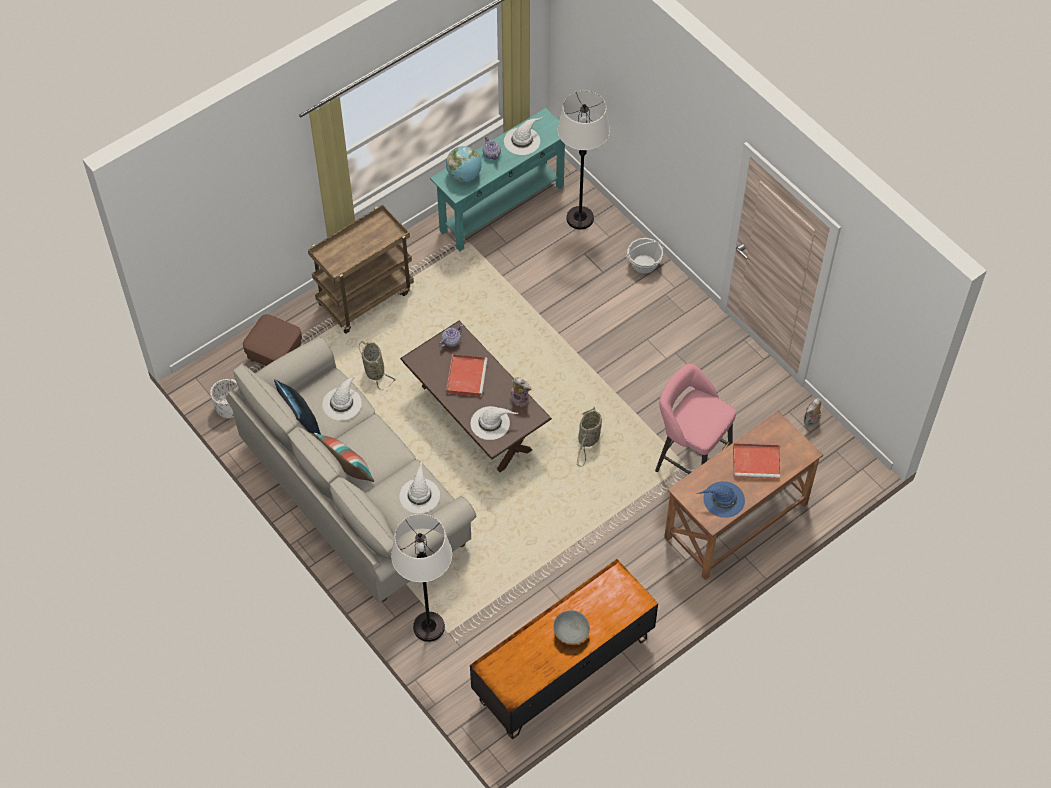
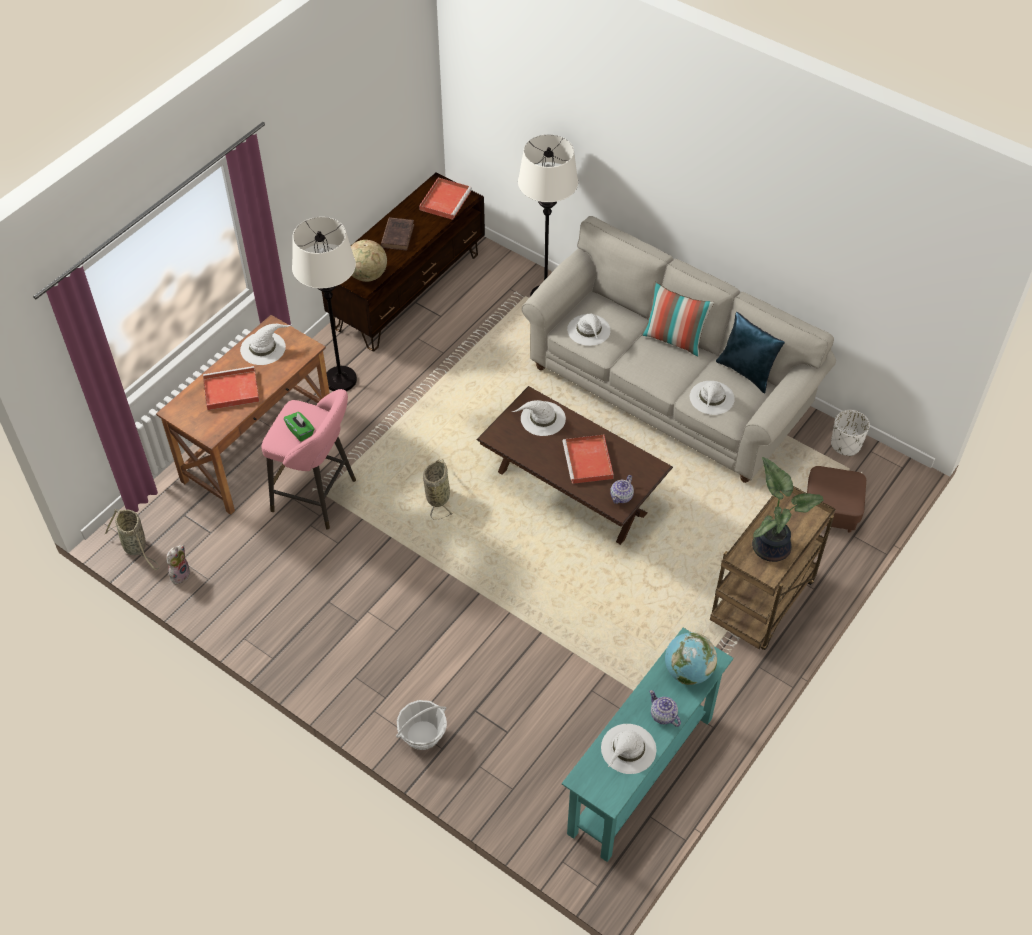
camera: 165 degrees right, 5 degrees down
basket [359,341,396,390] -> basket moved to [104,509,159,570]
plush toy [510,377,531,407] -> none
grey bowl [553,610,590,644] -> brown book [381,217,414,250]
white floor lamp [557,91,610,229] -> white floor lamp moved to [292,217,357,391]
blue hat [696,481,745,518] -> white hat [240,324,292,365]
none -> green tissue box [284,412,314,442]
none -> globe [351,240,387,282]
none -> red tray [419,178,472,220]
none -> potted plant [752,457,824,562]

